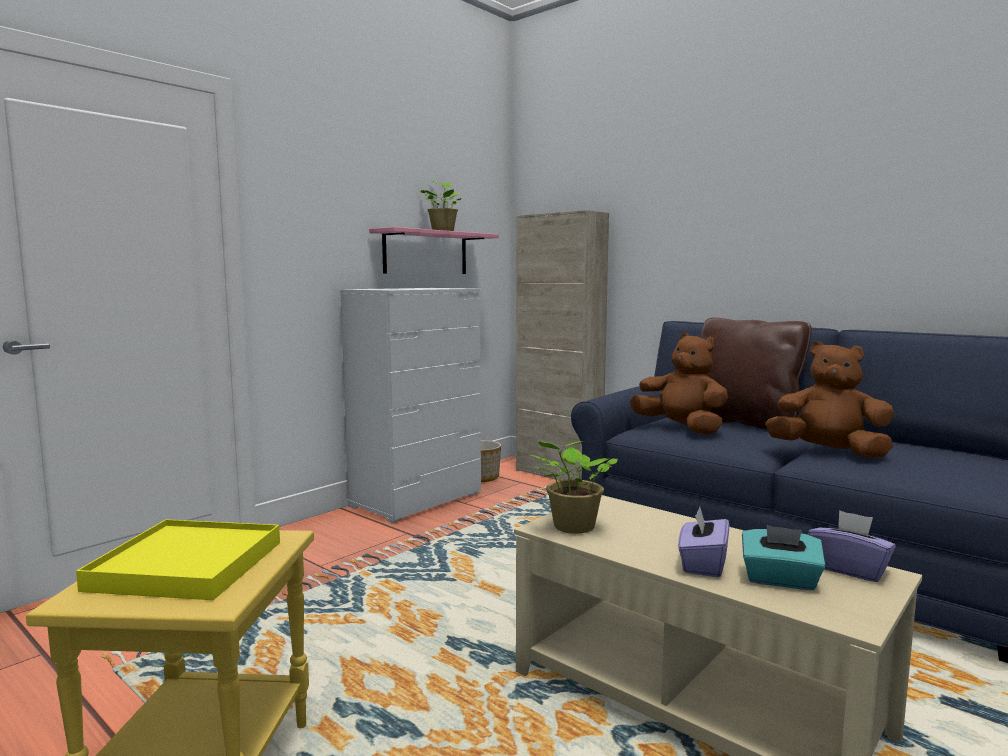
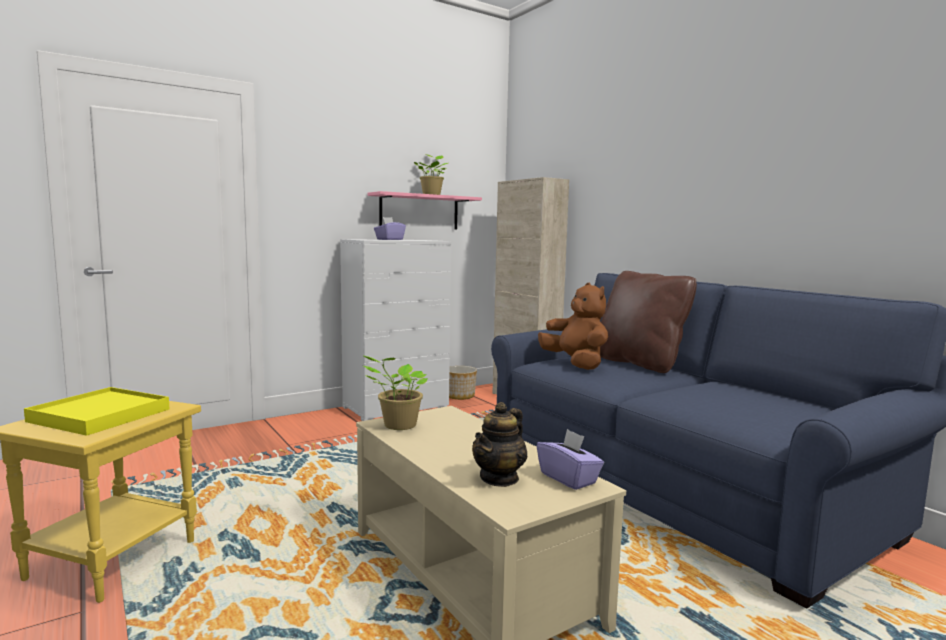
camera: 15 degrees right, 0 degrees up
purple tissue box [678,507,729,578] -> purple tissue box moved to [374,217,406,240]
turquoise tissue box [742,525,826,590] -> teapot [472,402,528,487]
brown plush toy [765,342,894,458] -> none

